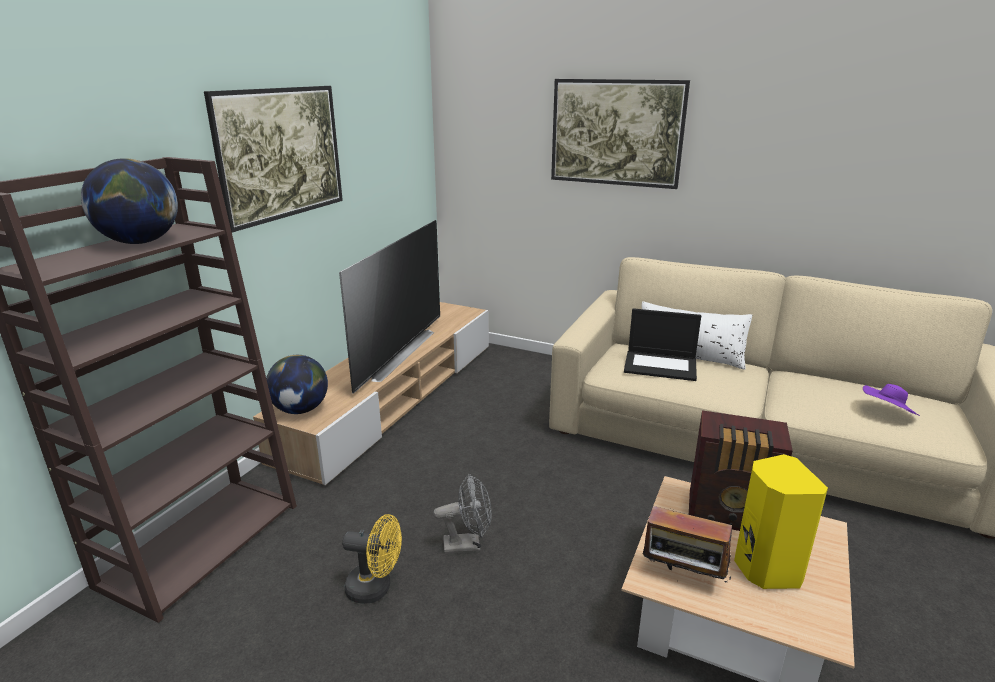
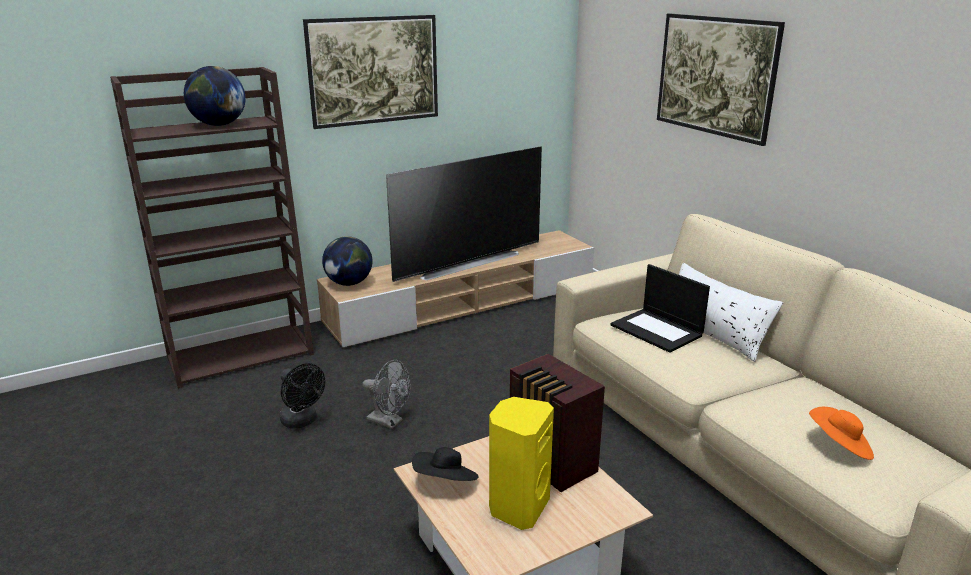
camera: 35 degrees right, 0 degrees up
yellow fan [342,514,402,604] -> black fan [280,363,325,429]
radio [643,500,732,583] -> black hat [412,447,478,481]
purple hat [863,384,920,416] -> orange hat [809,407,874,460]

